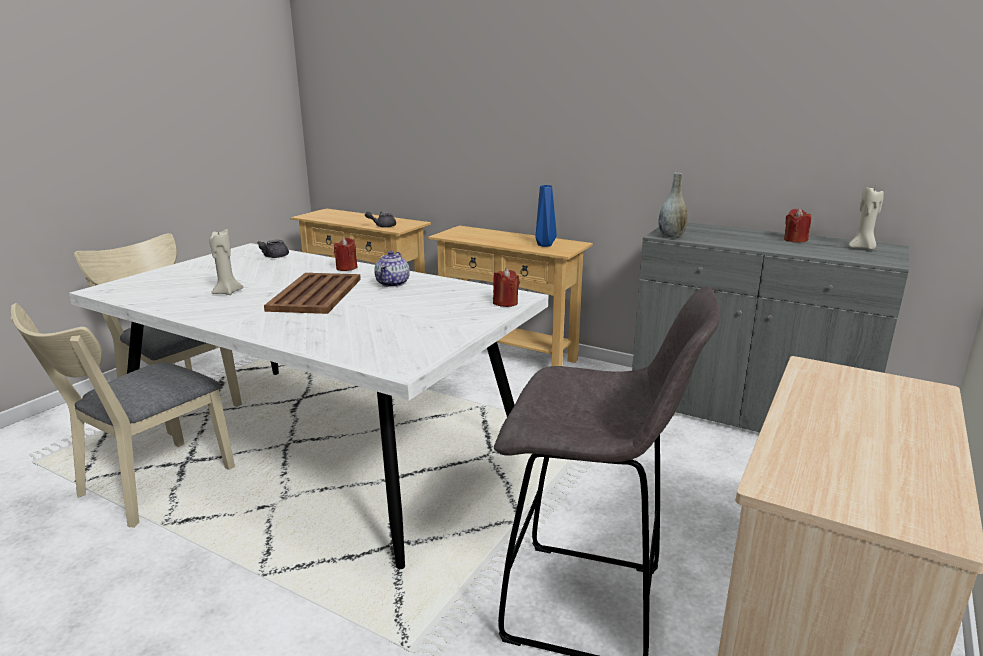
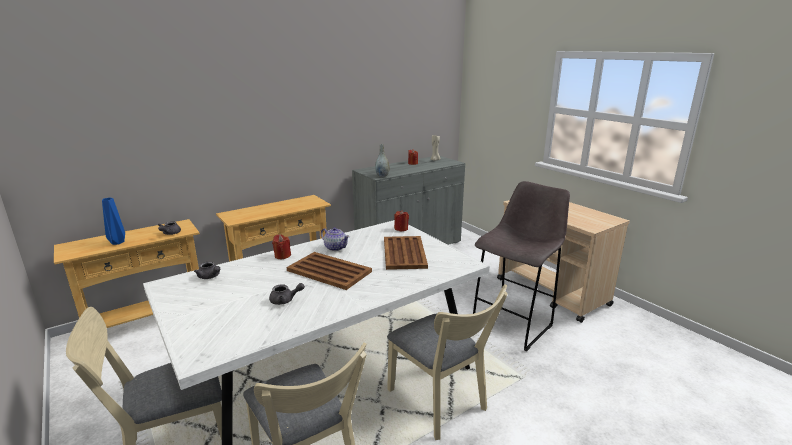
camera: 65 degrees left, 0 degrees up
beige candle [209,229,244,295] -> grey teapot [269,283,305,305]
blue vase [536,185,557,247] -> blue vase moved to [102,197,125,245]
none -> brown tray [384,236,428,270]
none -> beige chair [387,284,508,440]

